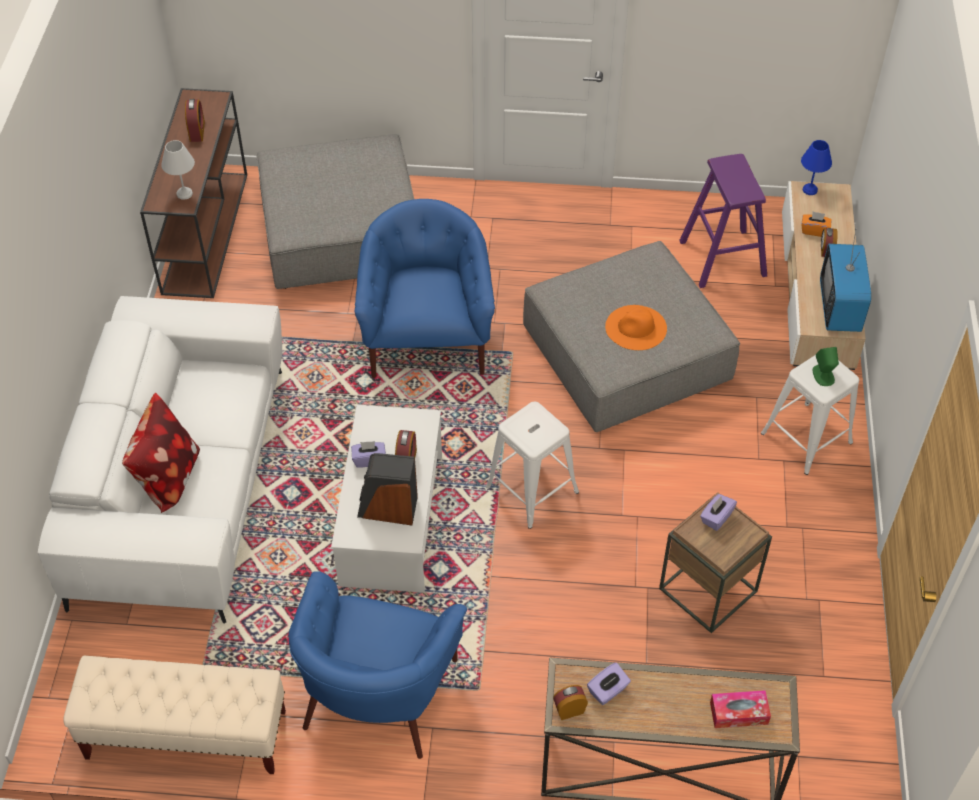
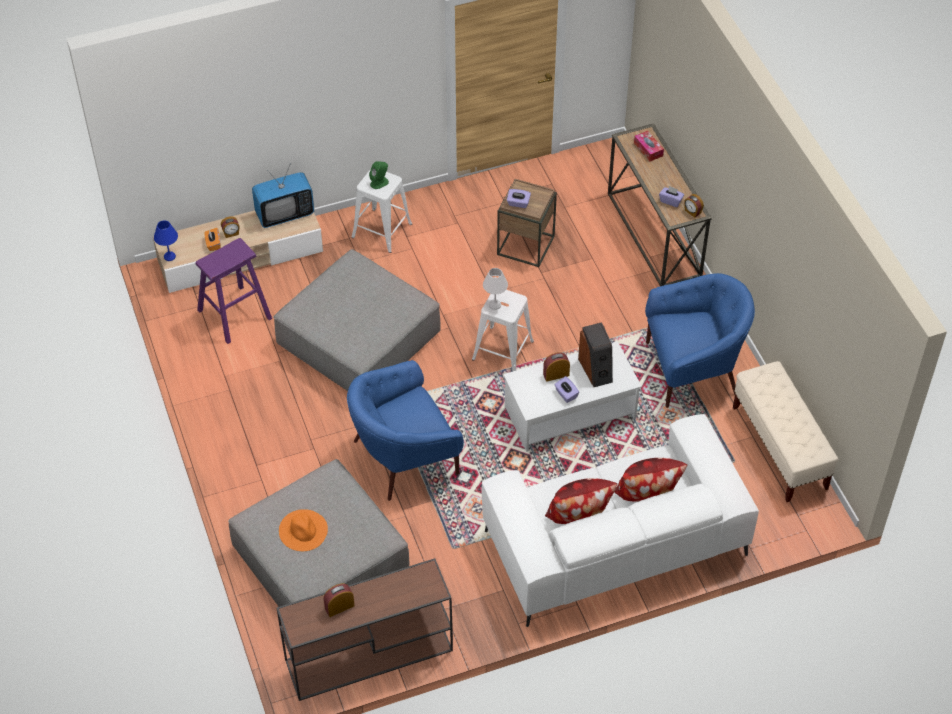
camera: 115 degrees left, 0 degrees up
white table lamp [161,140,195,200] -> white table lamp moved to [483,268,508,310]
orange hat [605,305,667,350] -> orange hat moved to [279,509,328,551]
none -> pillow [545,478,617,524]

